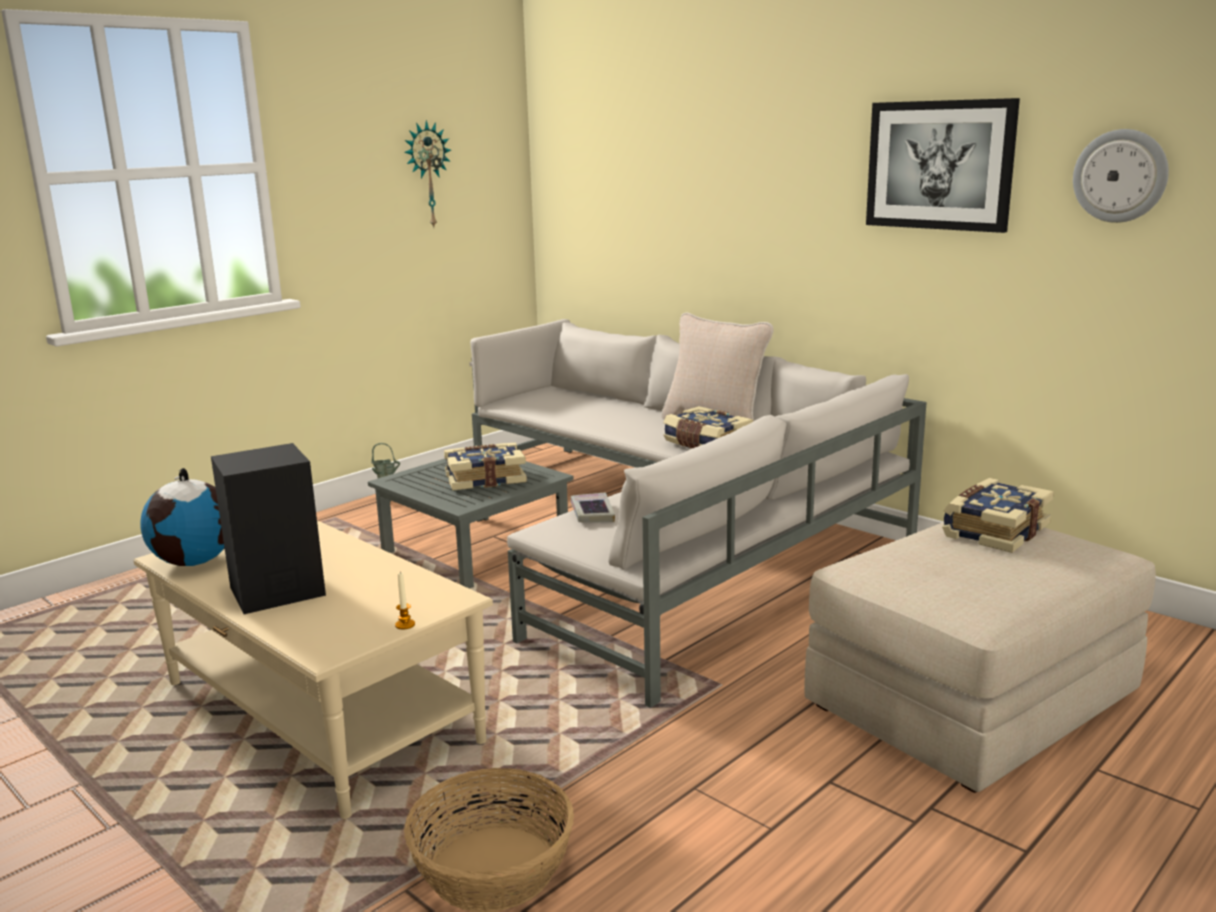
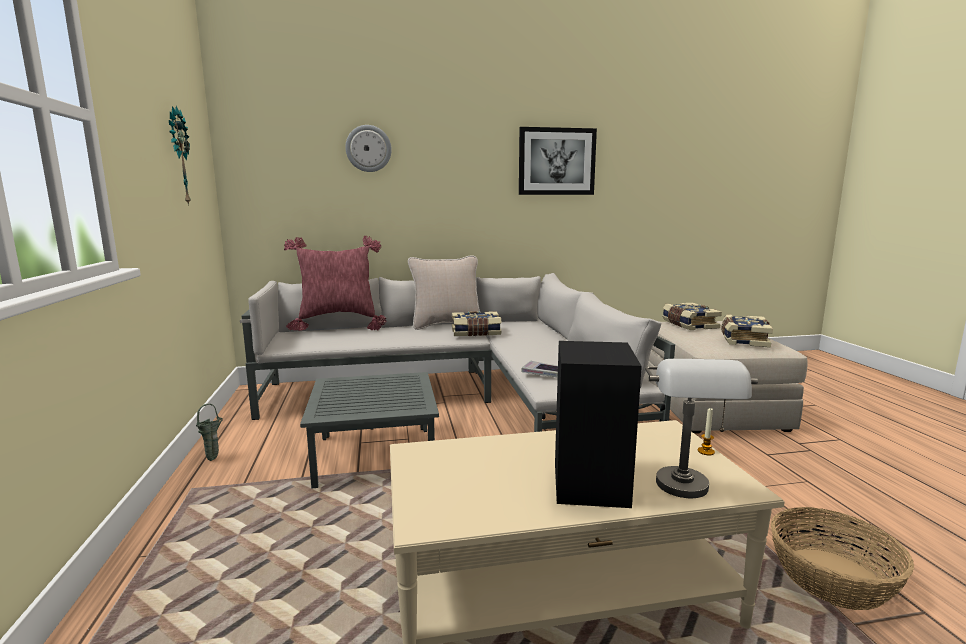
camera: 55 degrees left, 5 degrees down
globe [140,468,225,566] -> none
book [444,442,527,490] -> book moved to [721,314,773,348]
wall clock [1073,129,1169,223] -> wall clock moved to [345,125,392,172]
none -> red pillow [284,235,387,331]
none -> grey table lamp [645,359,758,498]

